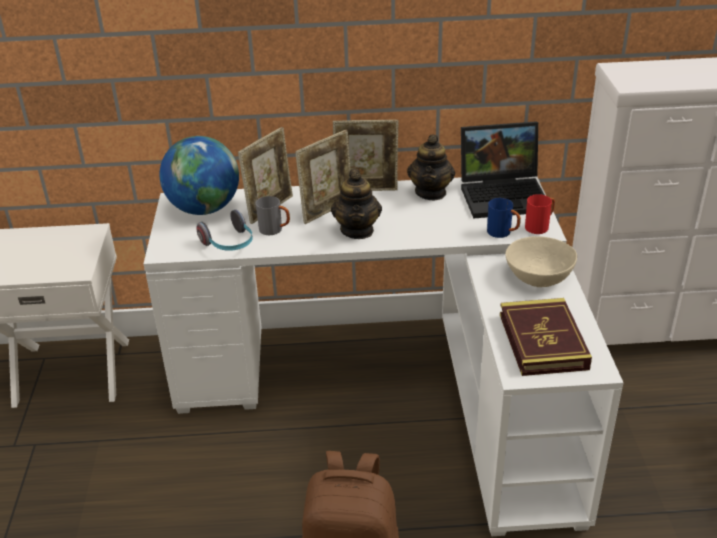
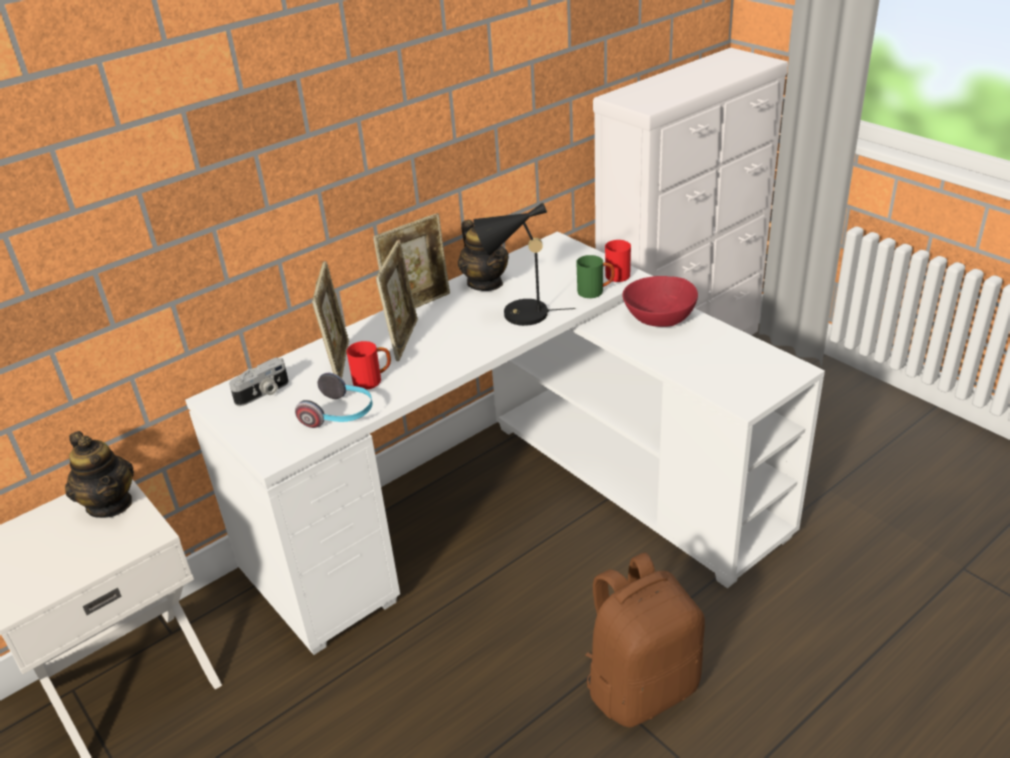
camera: 35 degrees left, 0 degrees up
globe [159,136,239,215] -> camera [229,357,289,406]
grey mug [256,196,290,235] -> red mug [346,341,391,390]
teapot [331,169,382,239] -> teapot moved to [65,431,134,518]
laptop [461,121,544,219] -> none
blue mug [487,198,521,238] -> green mug [576,255,614,298]
book [500,298,592,376] -> none
beige bowl [505,236,577,287] -> red bowl [622,276,698,327]
none -> black table lamp [473,202,576,326]

